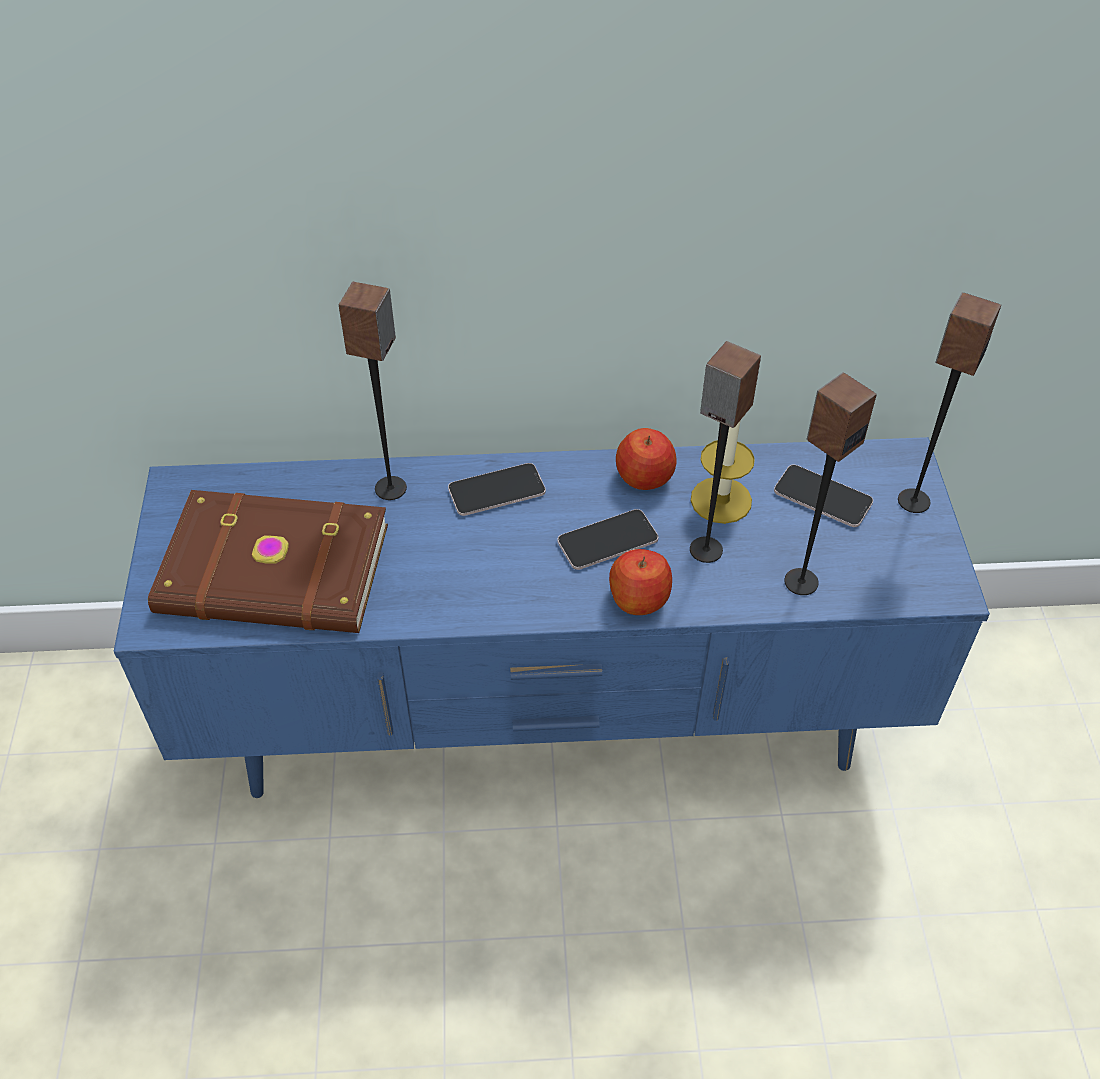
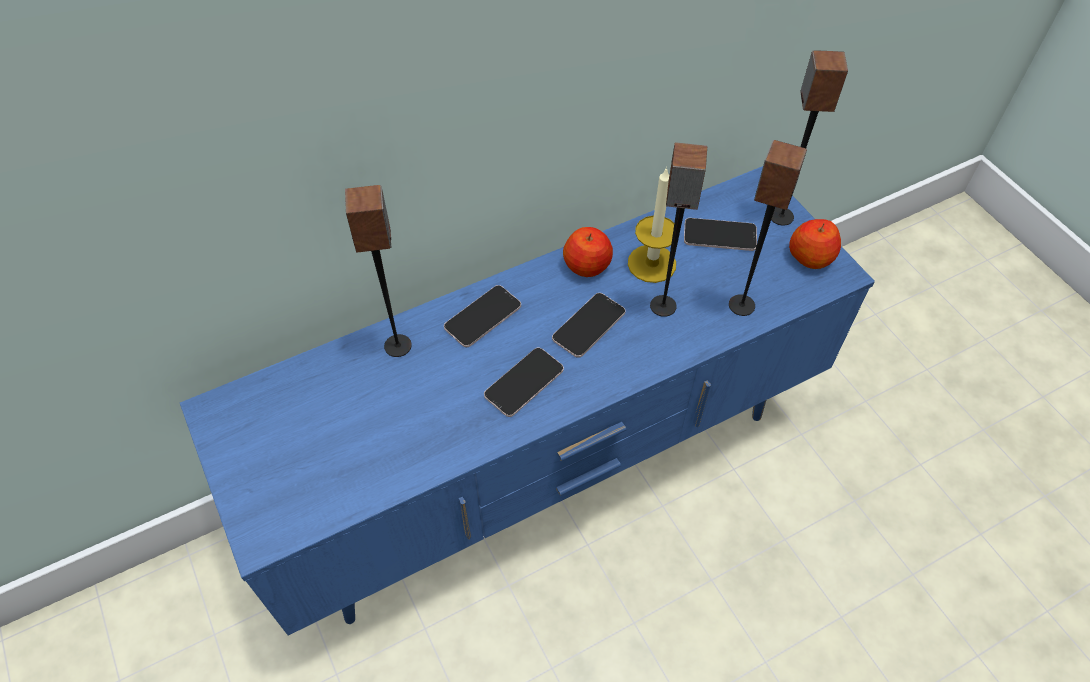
camera: 25 degrees left, 5 degrees up
brown book [148,490,388,633] -> none
apple [609,549,672,615] -> apple moved to [789,219,841,269]
none -> phone [484,347,564,417]

